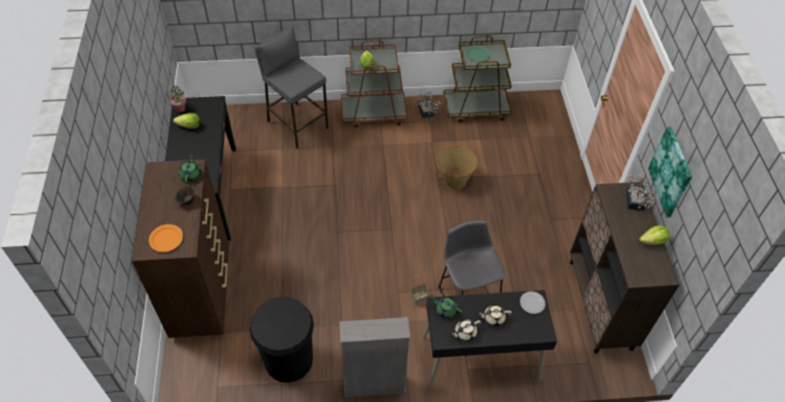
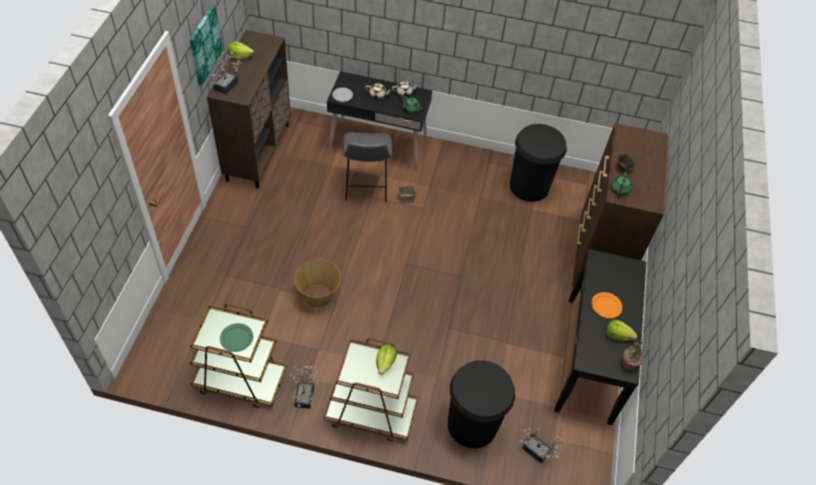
camera: 165 degrees left, 0 degrees up
orange plate [149,224,183,252] -> orange plate moved to [591,292,622,318]
grey stool [254,27,329,149] -> black trash can [448,360,515,448]
grey bookcase [339,317,410,398] -> none
none -> potted plant [520,428,565,464]

